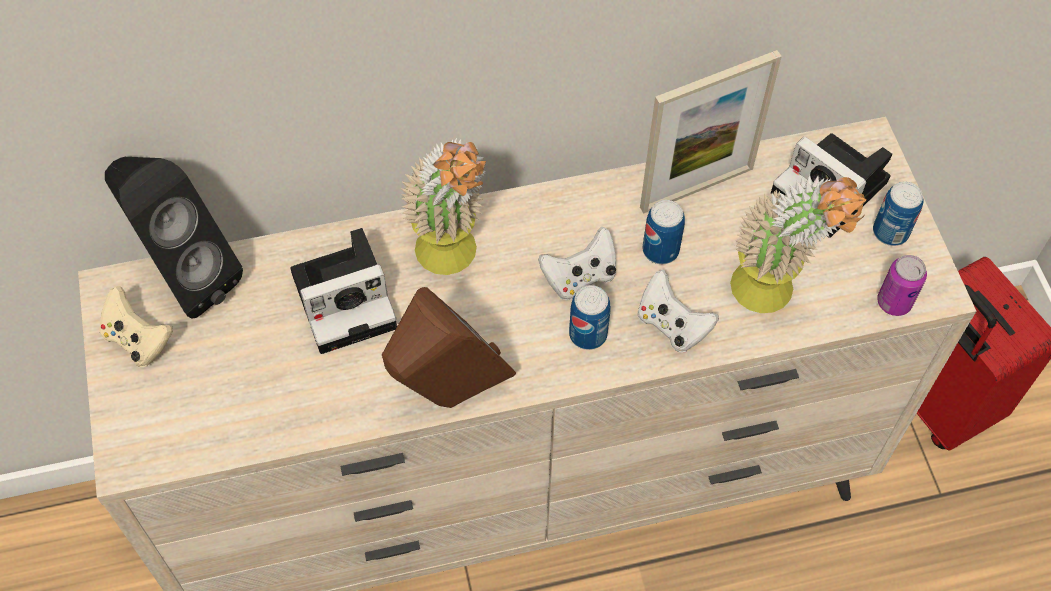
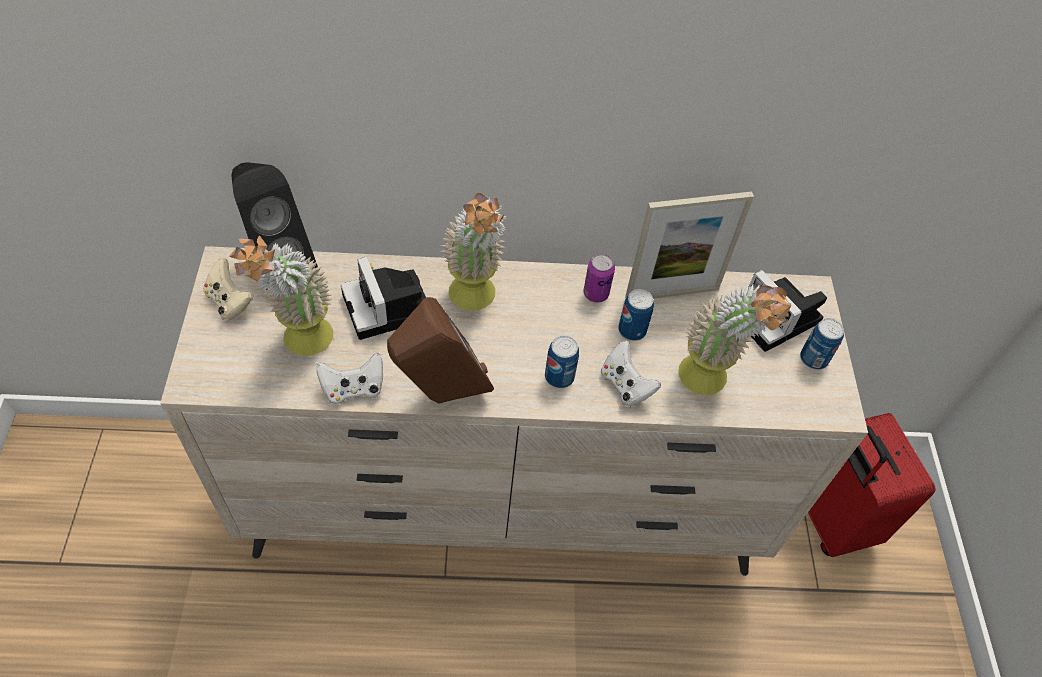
camera: 10 degrees right, 5 degrees down
camera [290,228,397,354] -> camera turned 75 degrees clockwise [341,256,426,340]
white game controller [538,227,616,300] -> white game controller moved to [317,353,383,405]
can [877,255,927,316] -> can moved to [583,254,615,303]
none -> potted plant [229,236,333,356]

